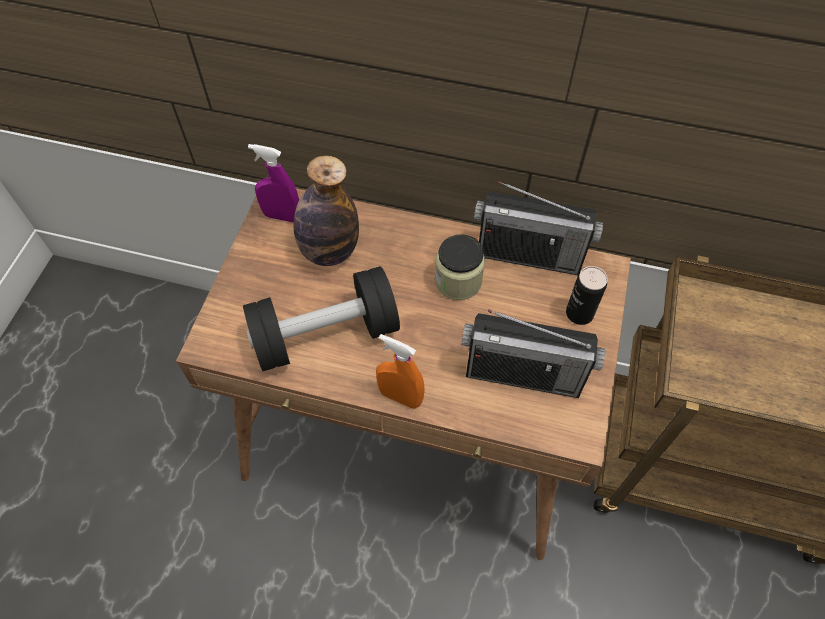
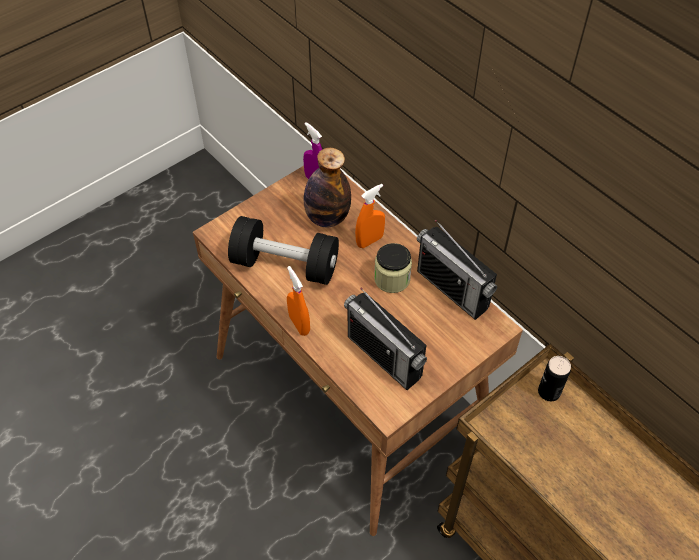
camera: 35 degrees right, 5 degrees down
can [566,266,608,325] -> can moved to [538,356,571,401]
none -> orange spray bottle [355,184,385,248]

